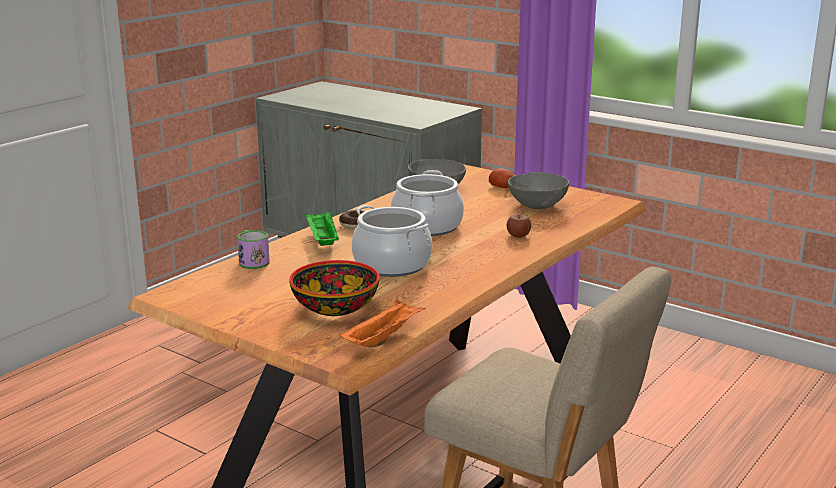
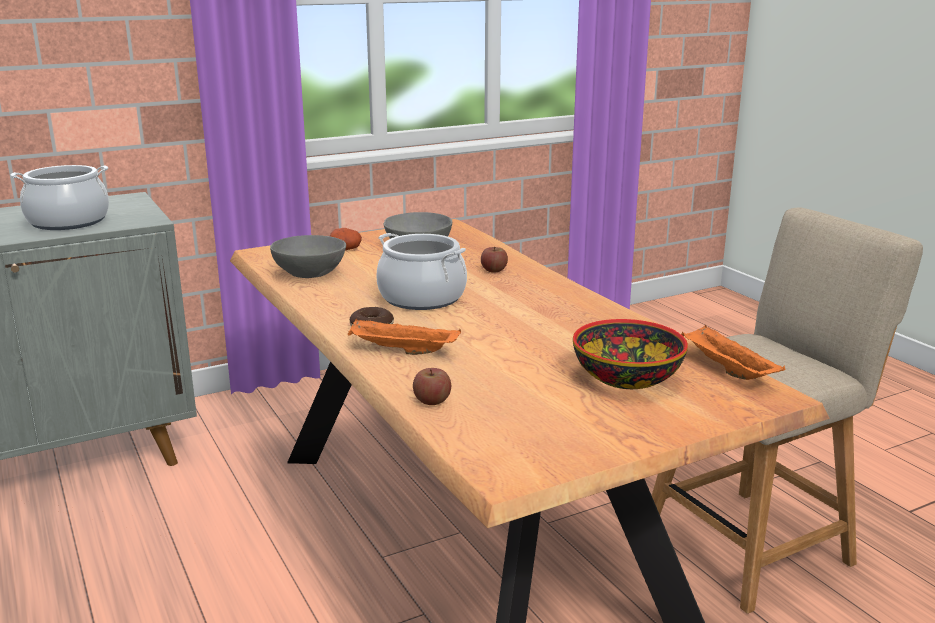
camera: 65 degrees left, 0 degrees up
mug [237,230,270,269] -> apple [413,368,451,405]
green tray [306,210,339,246] -> orange tray [348,319,461,355]
cooking pot [351,205,432,277] -> cooking pot moved to [11,165,109,230]

